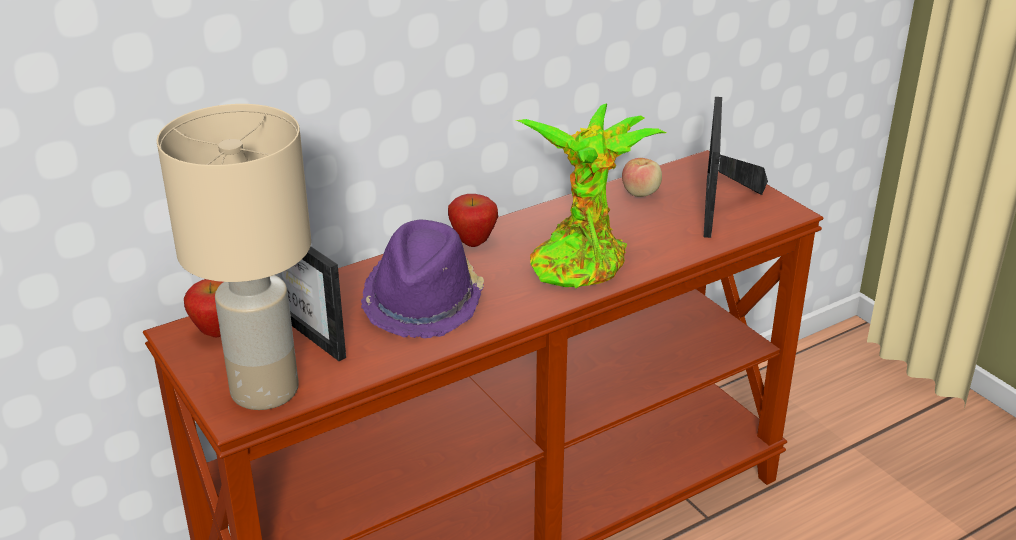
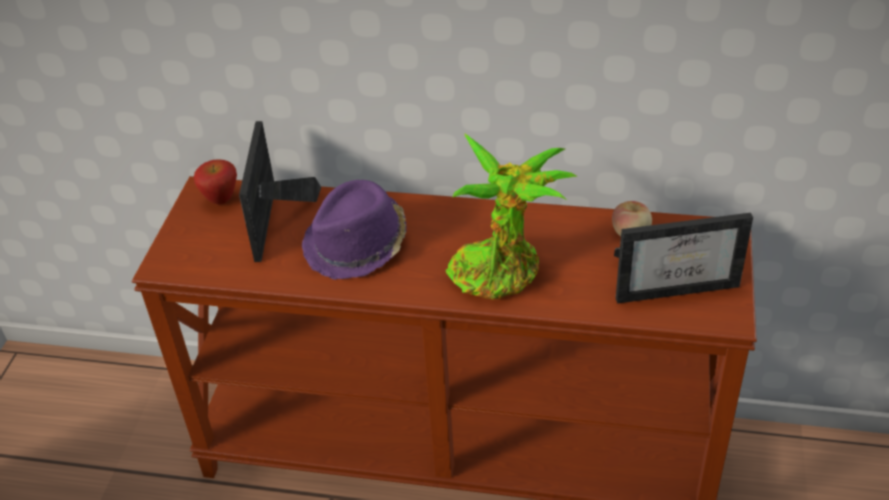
camera: 45 degrees right, 10 degrees up
beige table lamp [157,104,311,410] -> none
apple [448,194,498,247] -> none
picture frame [704,97,768,238] -> picture frame turned 150 degrees counterclockwise [614,213,753,303]

